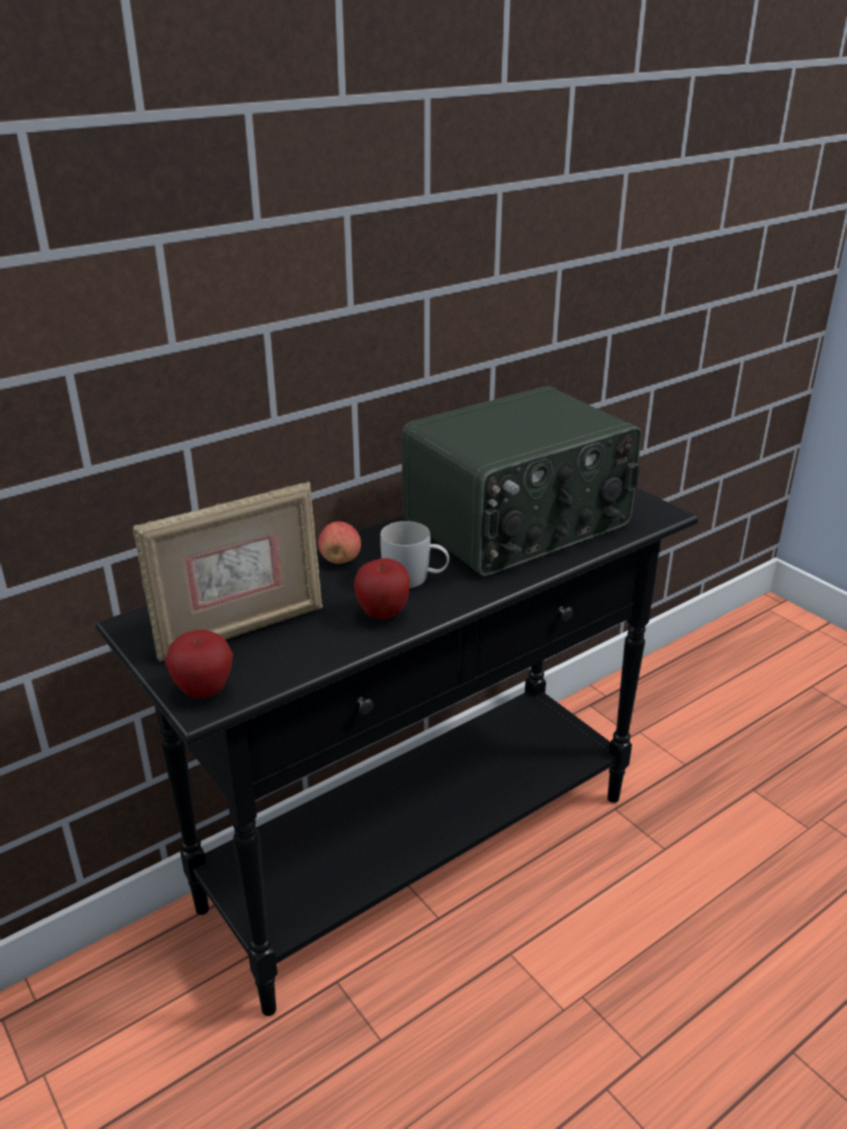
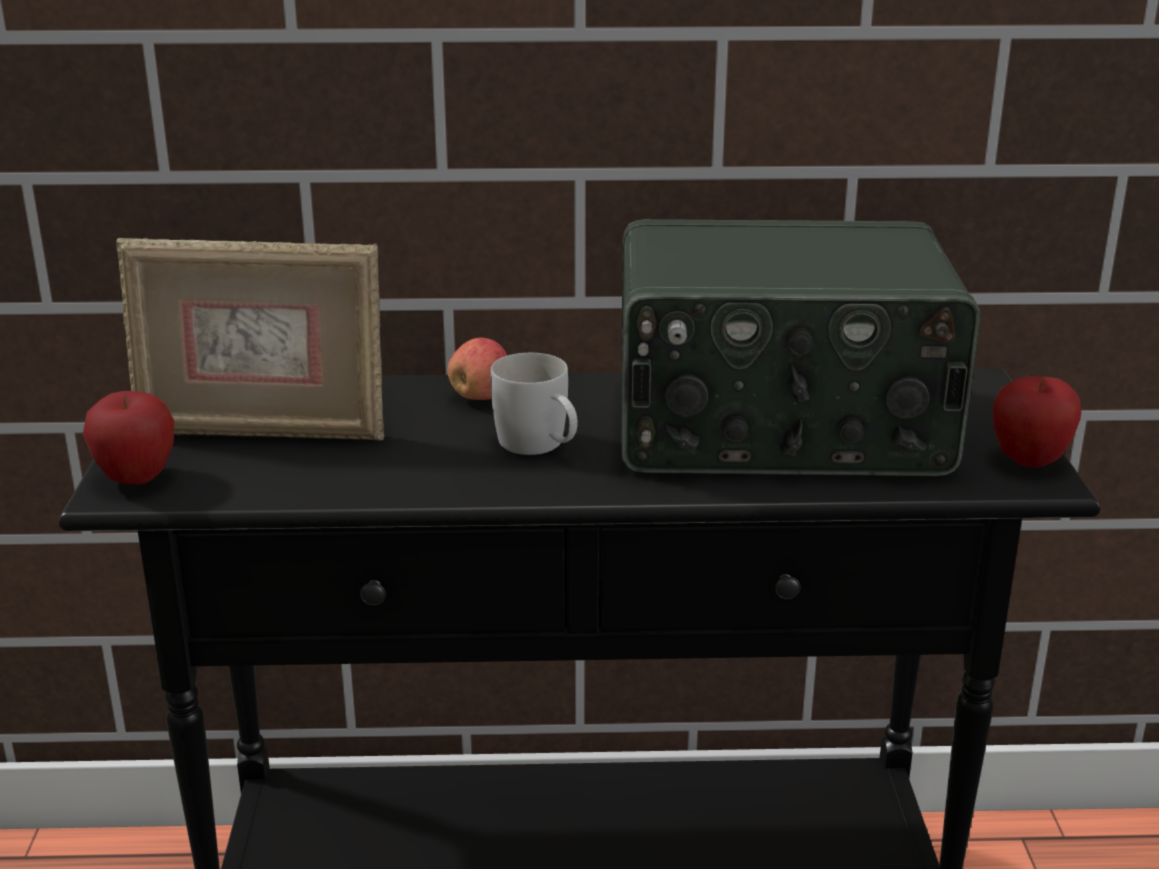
camera: 35 degrees right, 5 degrees down
apple [353,558,410,620] -> apple moved to [993,376,1081,468]

